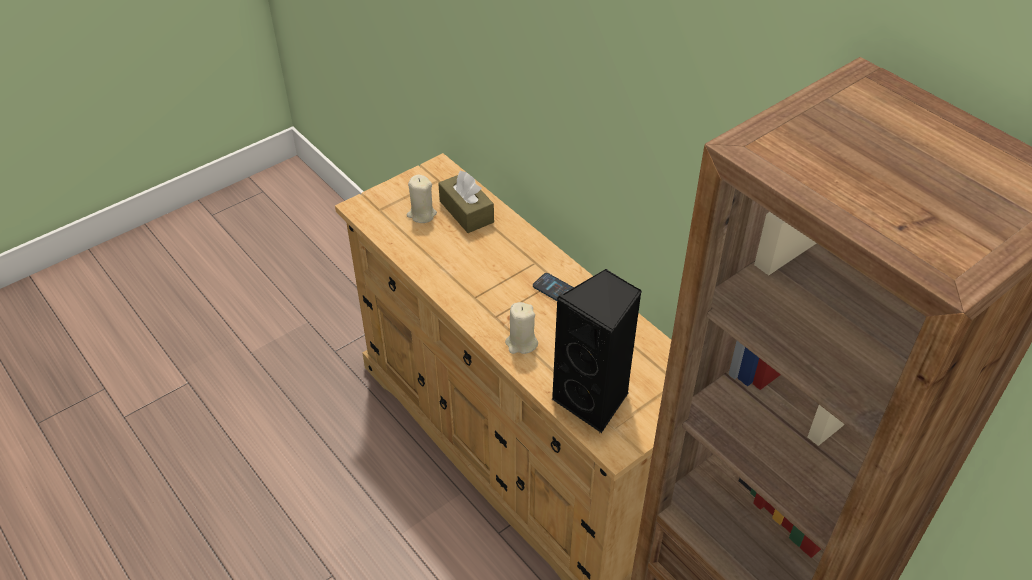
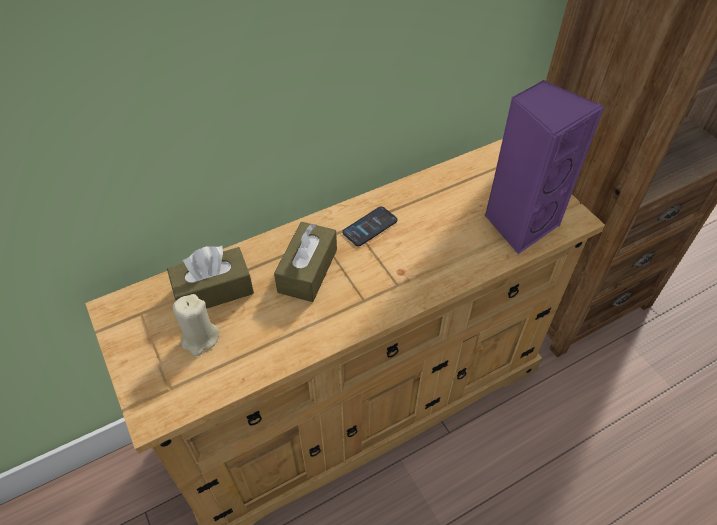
camera: 80 degrees left, 5 degrees up
beige candle [505,302,538,354] -> none
black speaker [552,269,642,433] -> purple speaker [485,79,604,254]
none -> brown tissue box [274,222,337,302]

